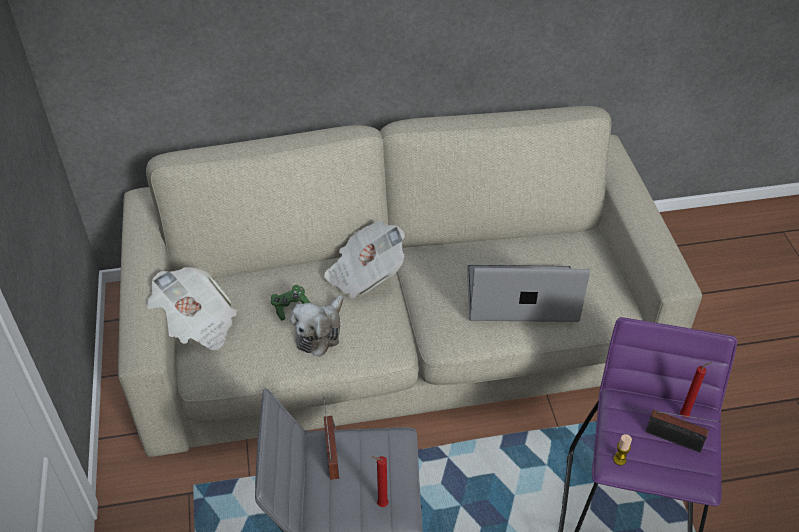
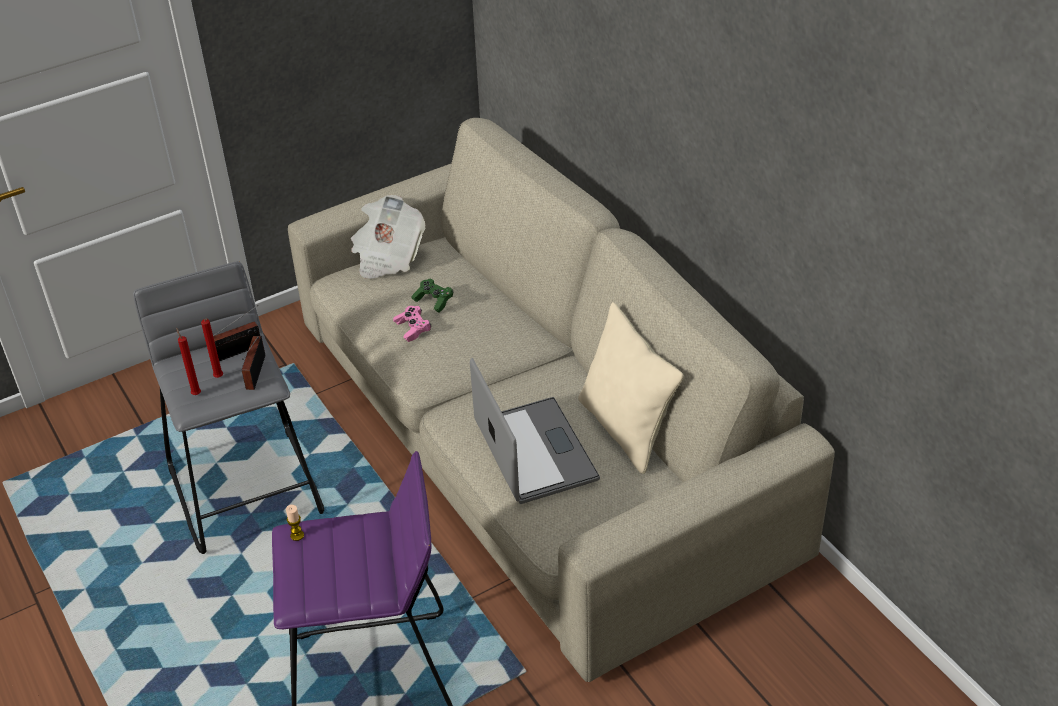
camera: 70 degrees right, 5 degrees down
plush toy [291,295,344,357] -> pink game controller [393,306,431,342]
newspaper [324,221,405,299] -> none
radio [646,410,721,452] -> radio moved to [242,336,265,390]
red candle [680,362,713,418] -> red candle moved to [201,318,223,378]
none -> beige pillow [578,302,684,474]

